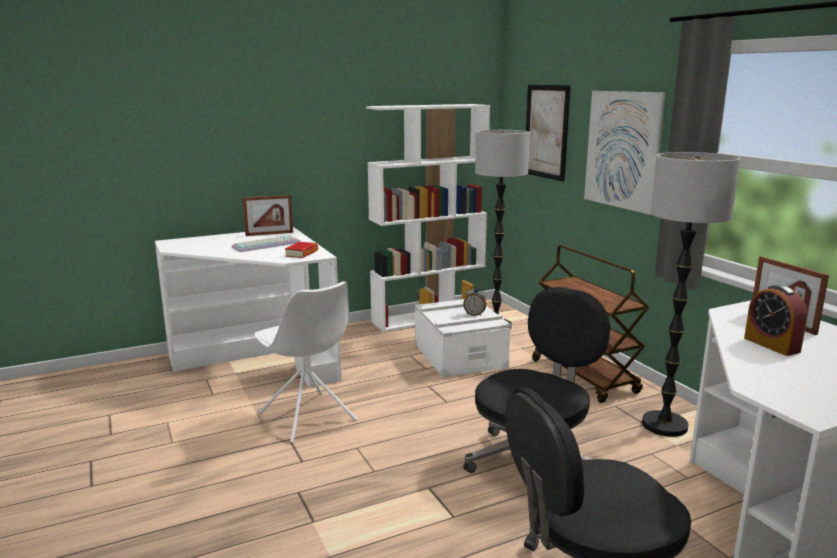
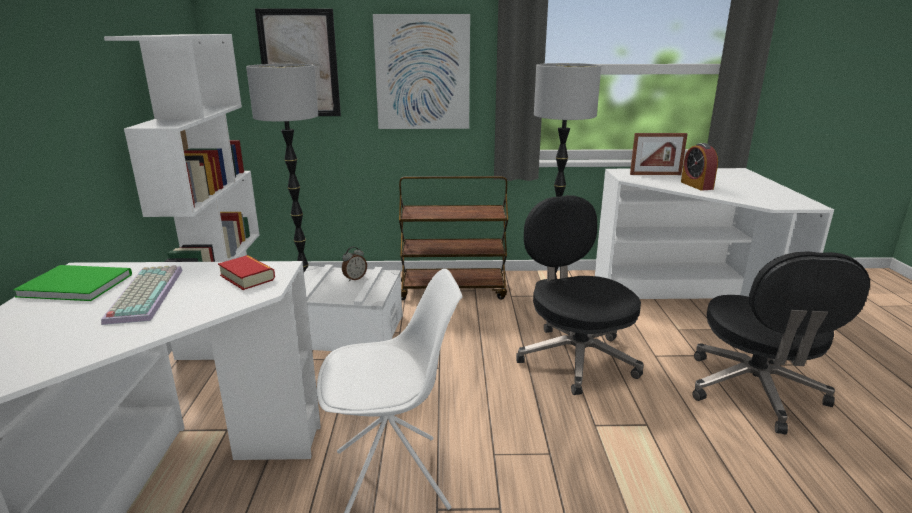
camera: 65 degrees left, 5 degrees up
picture frame [243,195,293,236] -> green book [13,265,132,301]
alarm clock [744,285,807,356] -> alarm clock turned 75 degrees clockwise [681,143,718,191]

